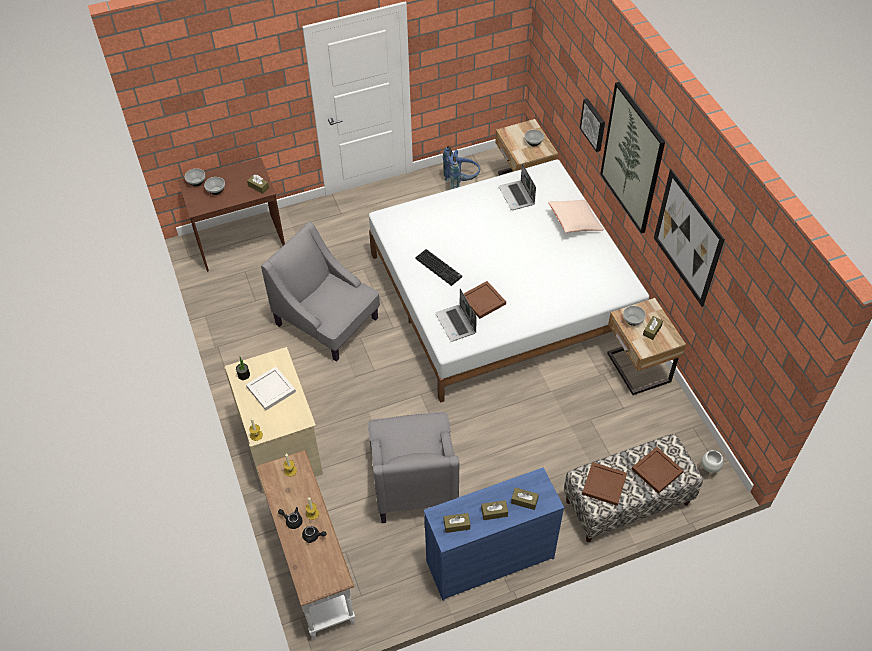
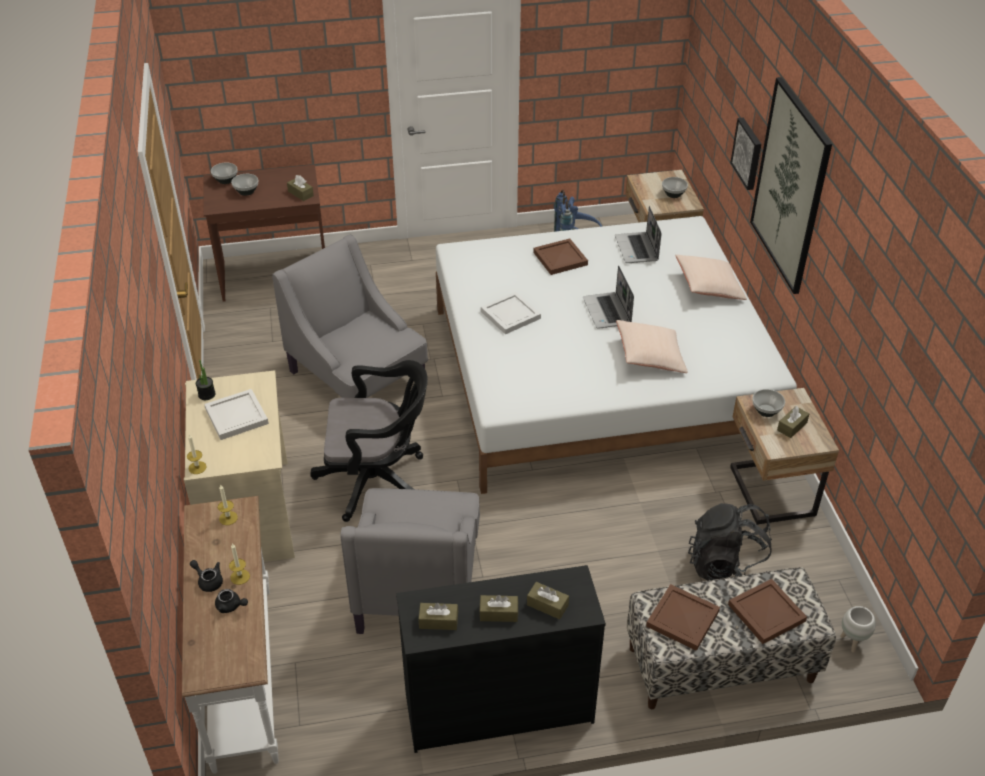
camera: 10 degrees right, 10 degrees down
keyboard [415,249,462,286] -> white tray [481,292,541,334]
blue dresser [424,467,564,601] -> black dresser [396,565,606,753]
laptop [436,289,477,342] -> laptop moved to [583,265,634,329]
brown tray [464,281,506,319] -> brown tray moved to [533,239,588,275]
picture [654,169,725,307] -> none
none -> black office chair [310,360,428,522]
none -> beige pillow [616,320,688,373]
none -> black backpack [688,503,772,581]

